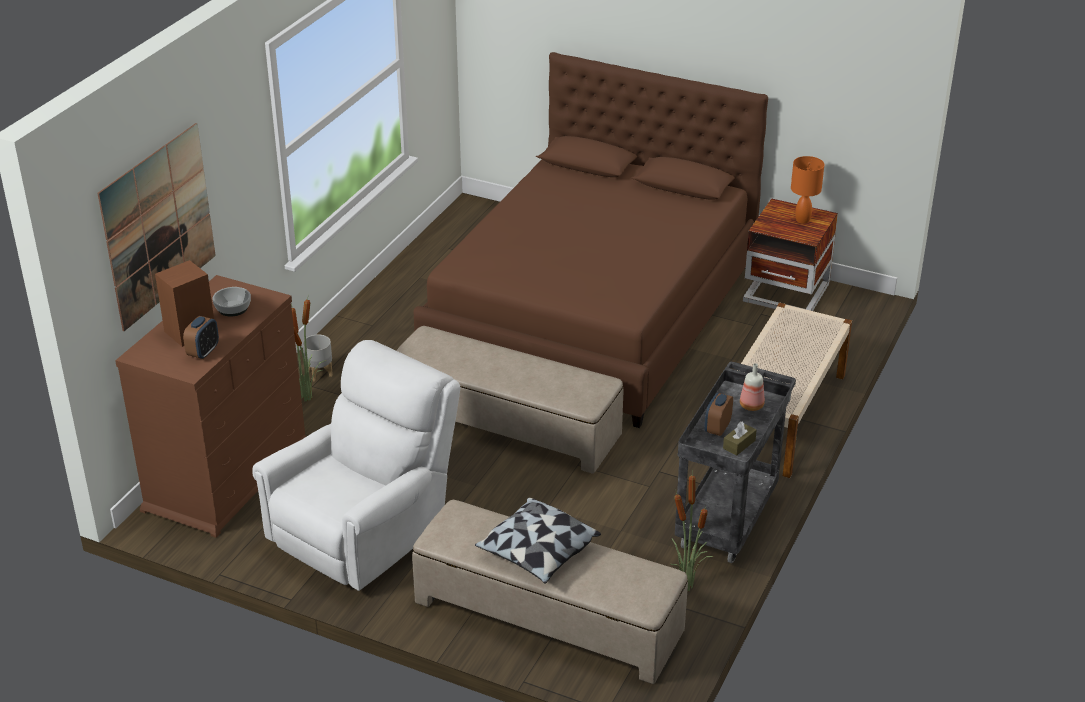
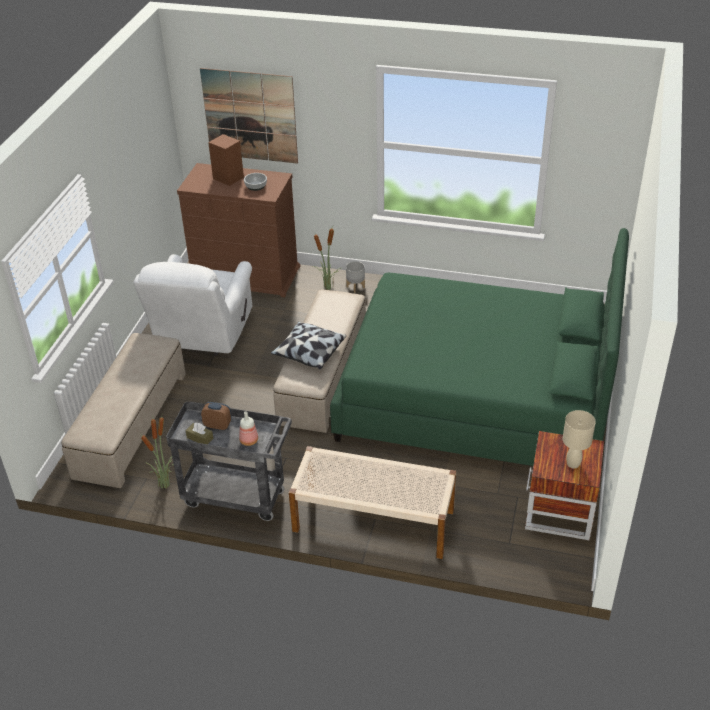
camera: 80 degrees right, 5 degrees up
alarm clock [183,316,219,359] -> none
white armchair [252,340,460,591] -> white armchair turned 75 degrees clockwise [133,254,252,356]
brown bed [414,52,768,428] -> green bed [330,228,629,466]
pillow [475,498,601,584] -> pillow moved to [271,322,346,369]
orange table lamp [791,156,824,224] -> beige table lamp [563,410,596,469]

